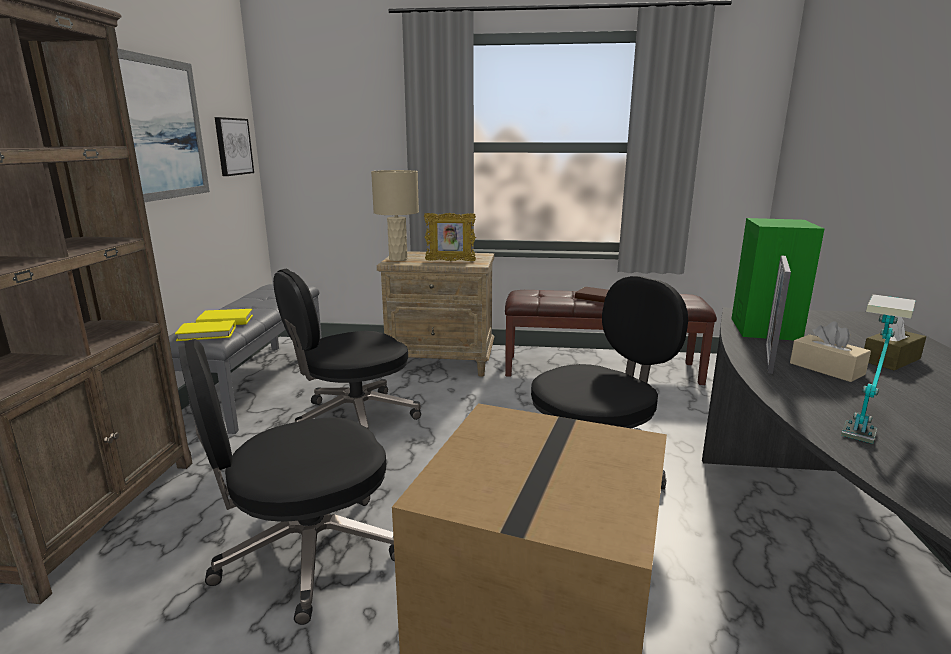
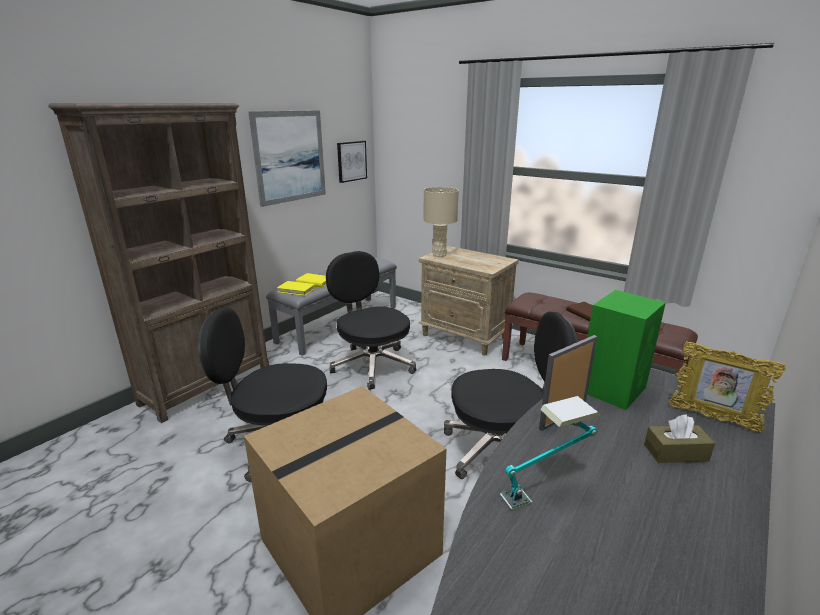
camera: 30 degrees right, 5 degrees up
black office chair [273,269,421,429] -> black office chair turned 60 degrees clockwise [326,251,417,390]
picture frame [424,213,476,261] -> picture frame moved to [669,341,786,432]
beige tissue box [790,321,871,382] -> none

